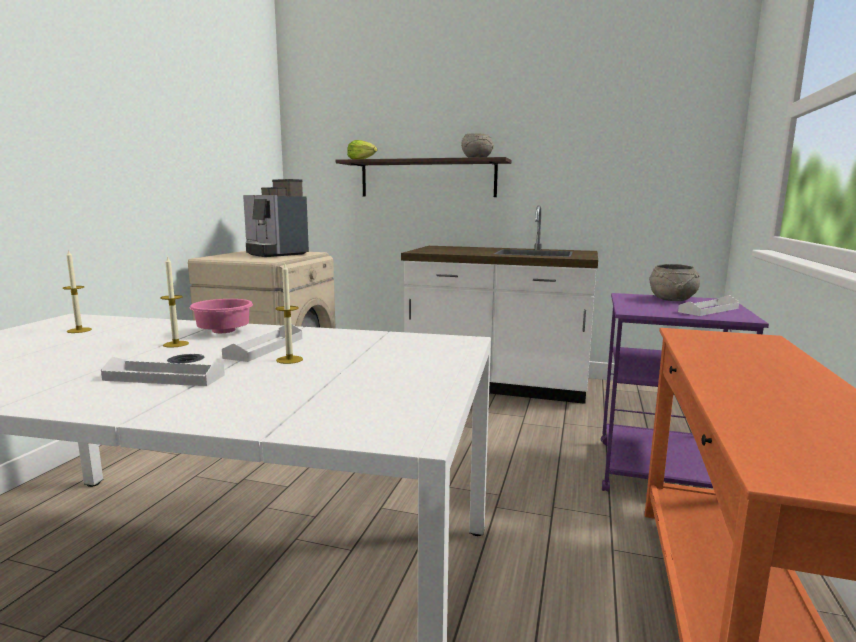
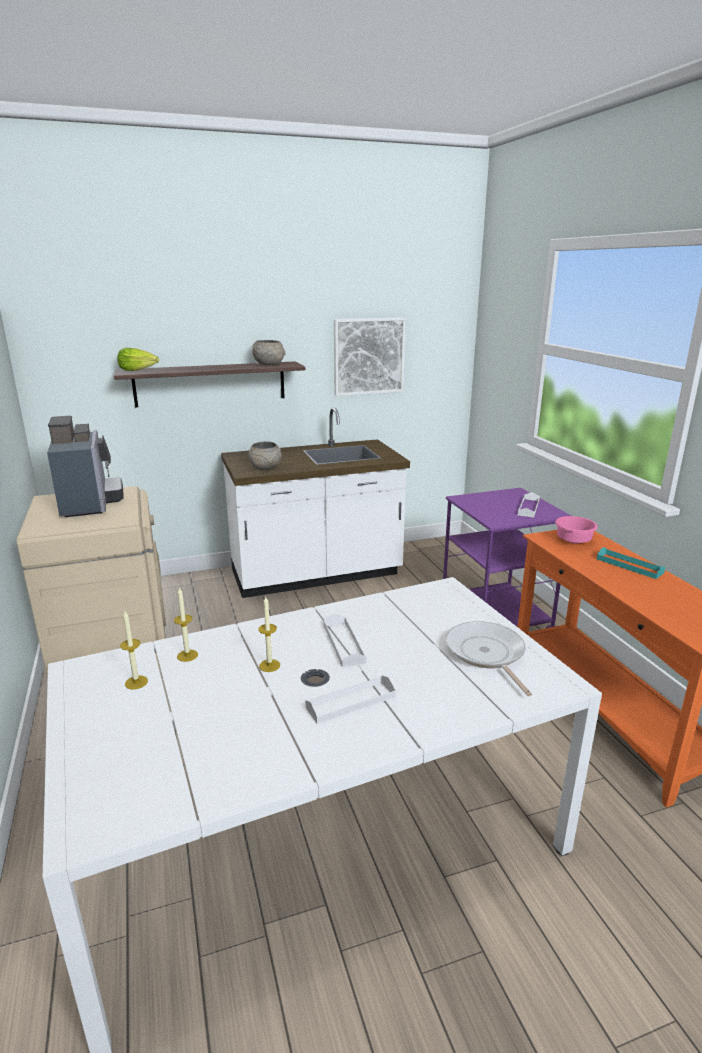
camera: 35 degrees left, 10 degrees up
pink bowl [190,299,253,333] -> pink bowl moved to [555,516,598,544]
coffee machine [243,179,309,257] -> coffee machine turned 120 degrees counterclockwise [47,416,124,517]
candle [275,264,303,364] -> candle moved to [174,587,198,662]
grey bowl [649,264,700,301] -> grey bowl moved to [248,441,282,470]
none -> picture [334,317,406,396]
none -> frying pan [446,621,532,696]
none -> turquoise tray [597,547,665,579]

